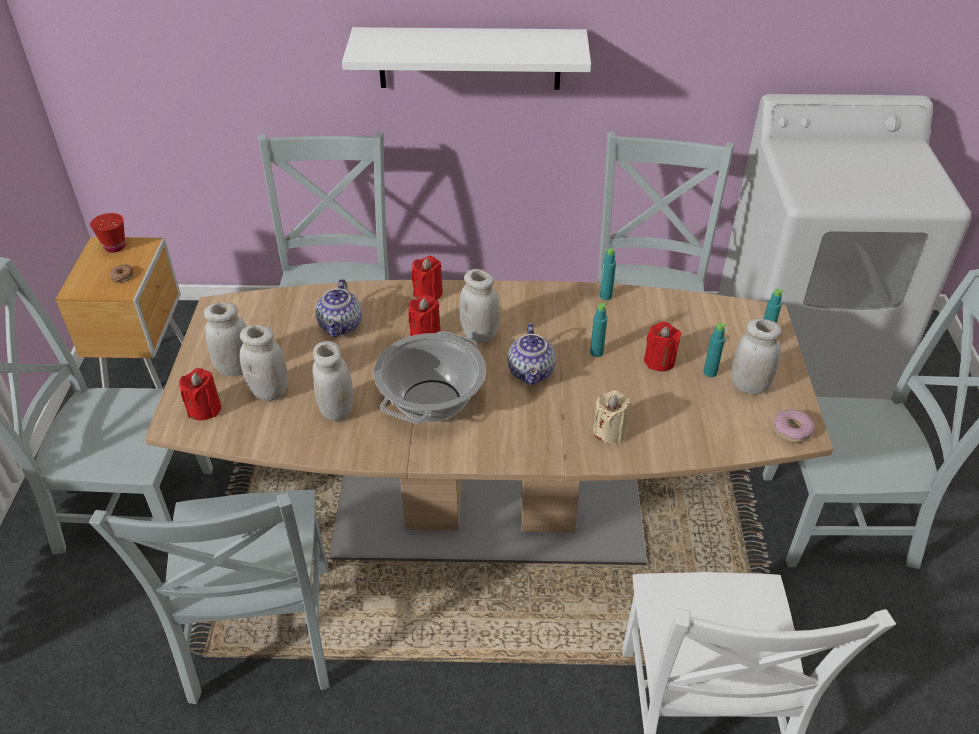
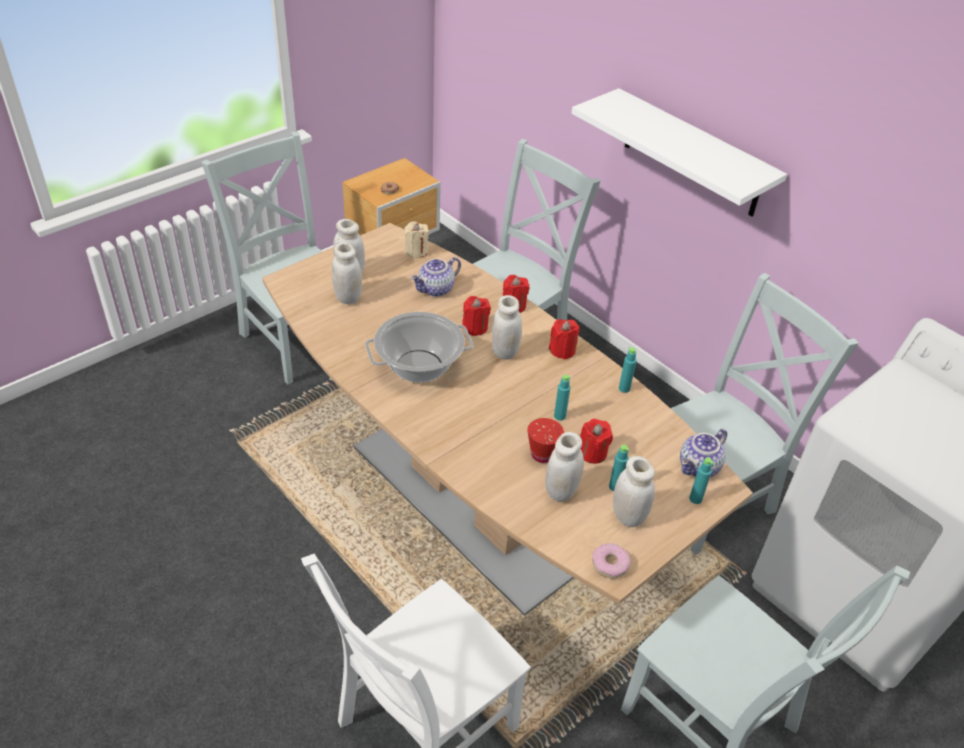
camera: 45 degrees right, 0 degrees up
grey chair [89,490,330,704] -> none
red cup [90,213,125,253] -> red cup moved to [527,418,564,463]
red candle [179,368,221,420] -> red candle moved to [549,319,580,359]
white jar [312,341,353,421] -> white jar moved to [545,432,584,502]
teapot [508,323,556,386] -> teapot moved to [680,429,727,477]
beige candle [593,390,631,444] -> beige candle moved to [404,221,429,258]

